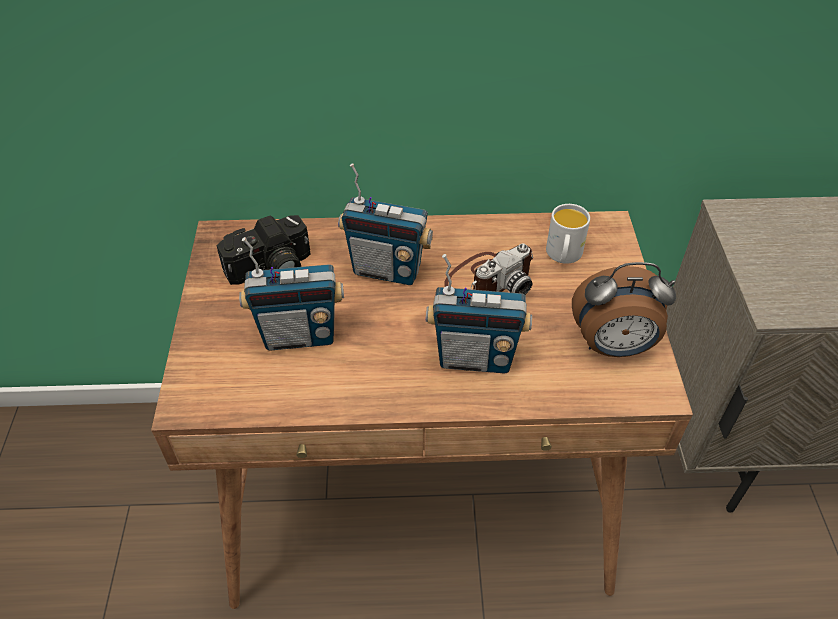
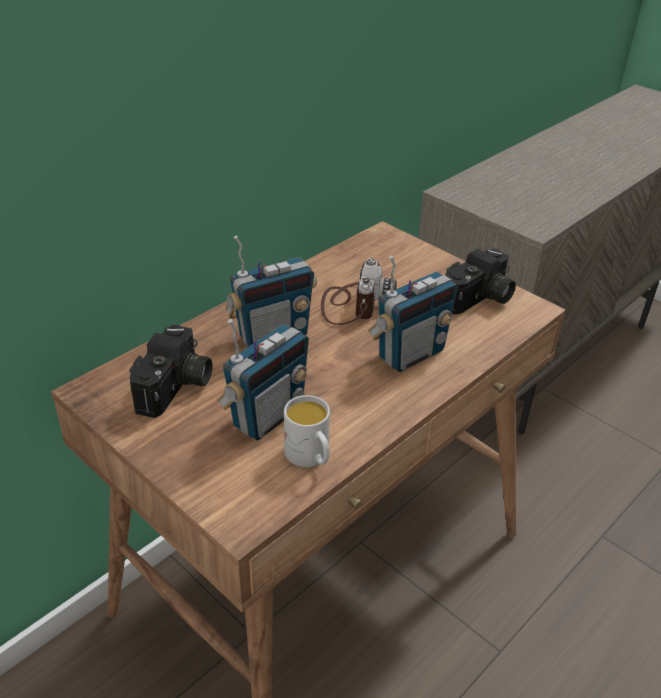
camera: 45 degrees left, 10 degrees down
white mug [546,204,590,264] -> white mug moved to [284,395,330,467]
alarm clock [572,262,676,357] -> camera [445,248,516,314]

